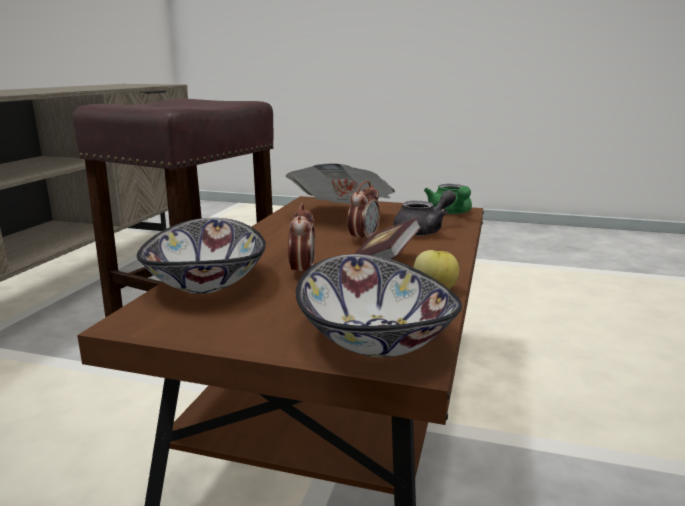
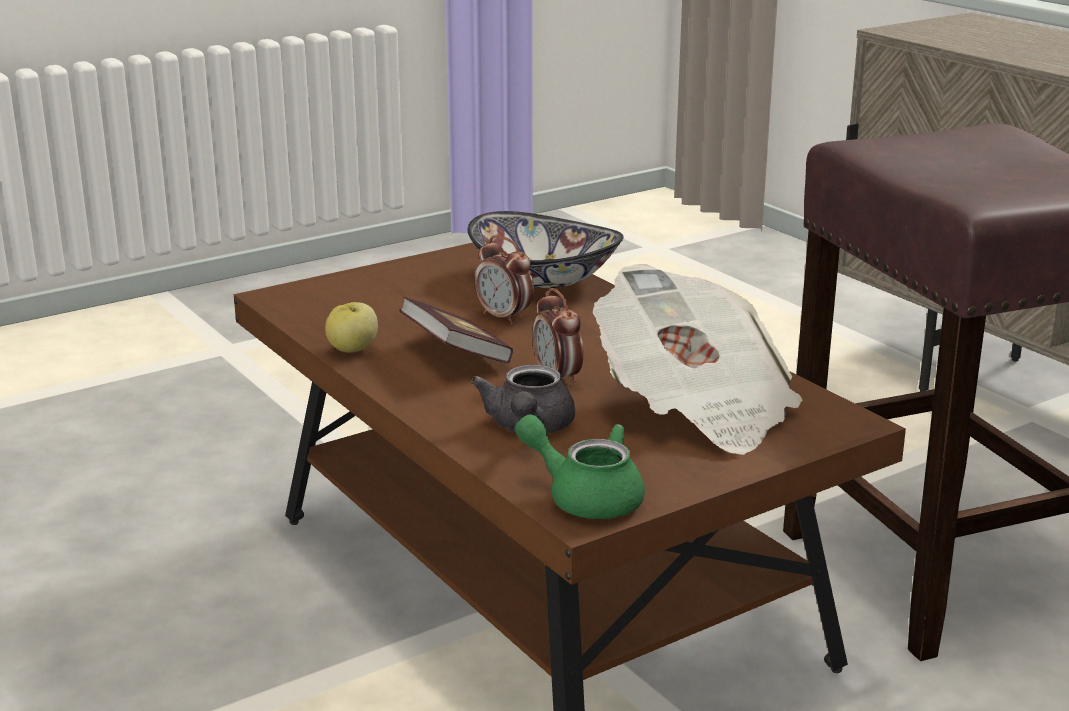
camera: 130 degrees right, 5 degrees up
bowl [296,254,462,357] -> none

